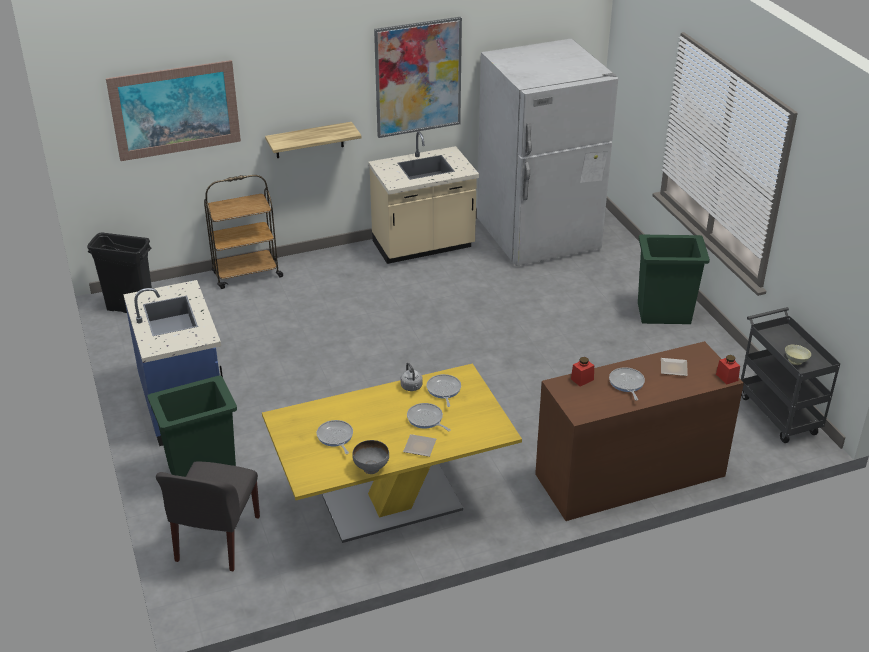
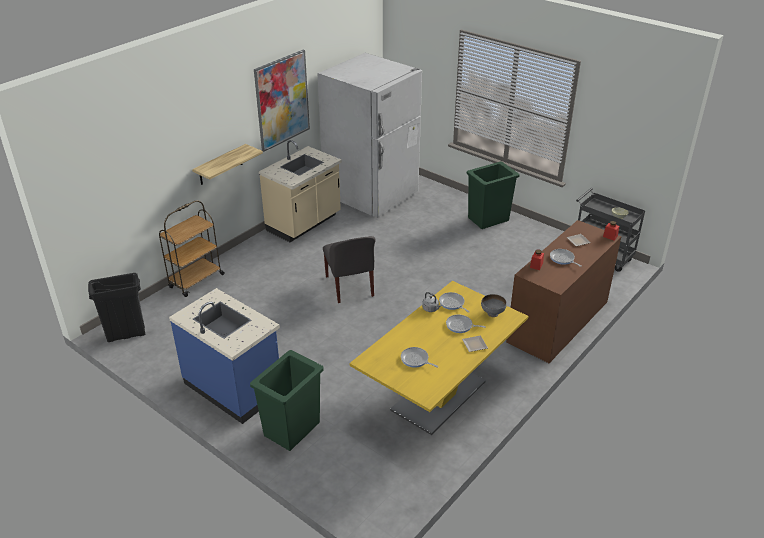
camera: 30 degrees left, 0 degrees up
picture [106,60,241,161] -> none
grey chair [156,461,260,571] -> grey chair moved to [323,236,376,303]
grey bowl [352,440,389,474] -> grey bowl moved to [481,294,507,317]

